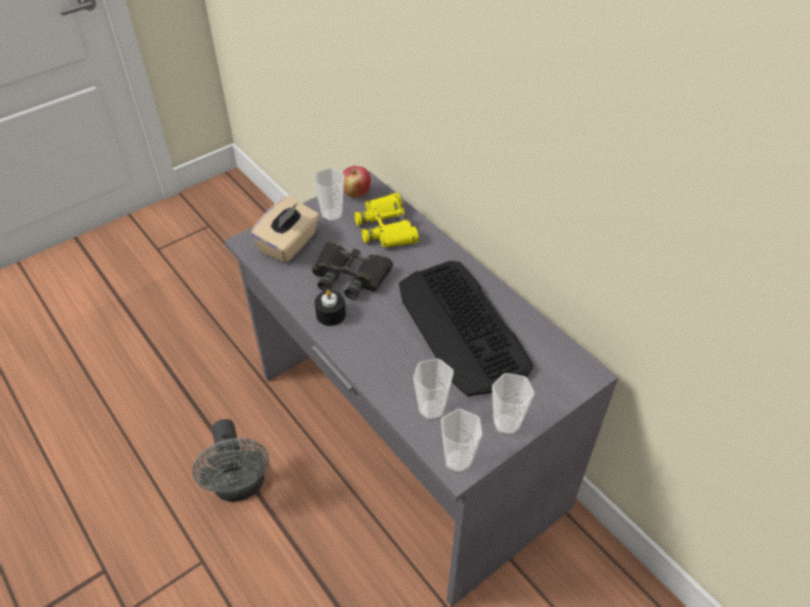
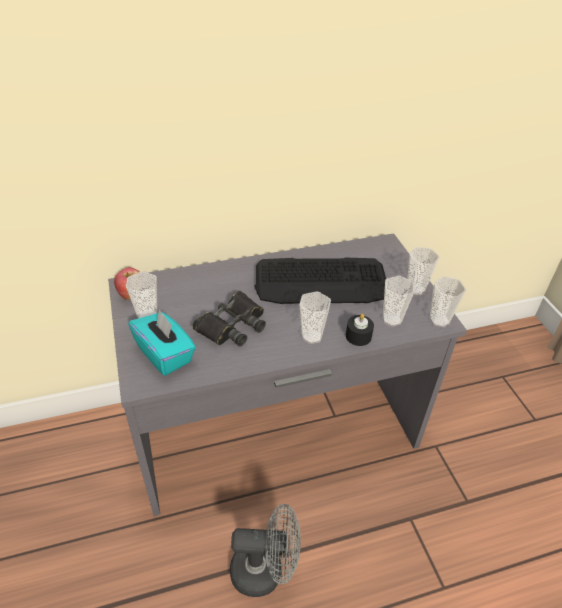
camera: 70 degrees left, 5 degrees down
beige tissue box [251,196,319,263] -> turquoise tissue box [128,309,196,376]
black candle [315,290,346,326] -> black candle moved to [346,314,374,346]
yellow binoculars [355,193,419,248] -> none
none -> cup [299,291,331,344]

